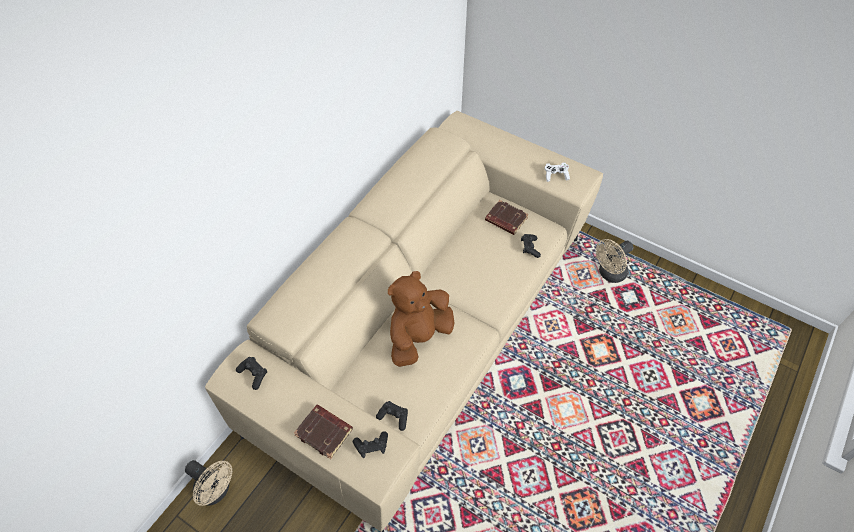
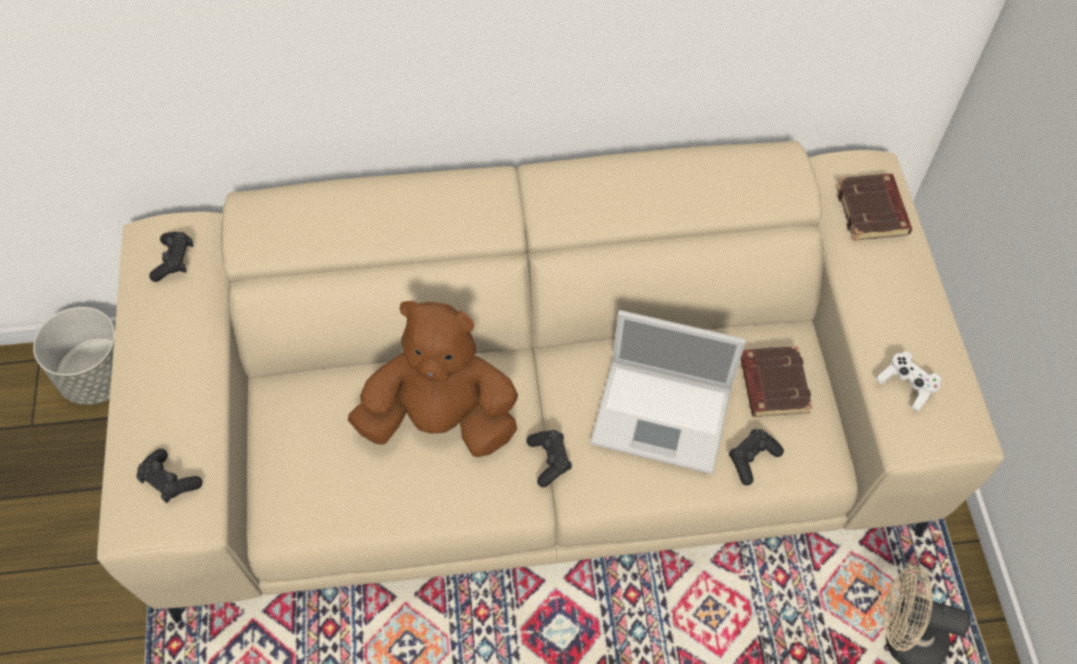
camera: 50 degrees right, 5 degrees up
beige fan [185,460,232,506] -> grey planter [33,307,115,405]
brown book [294,404,353,459] -> brown book moved to [836,174,912,241]
black game controller [376,401,408,431] -> black game controller moved to [527,430,572,487]
none -> laptop [590,310,746,474]

